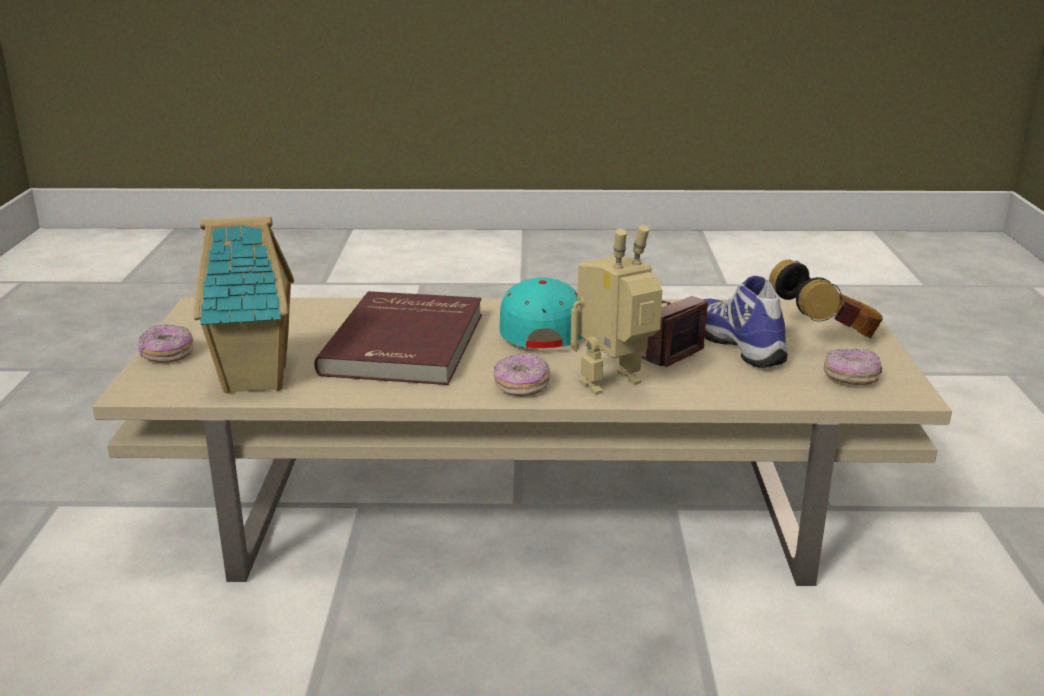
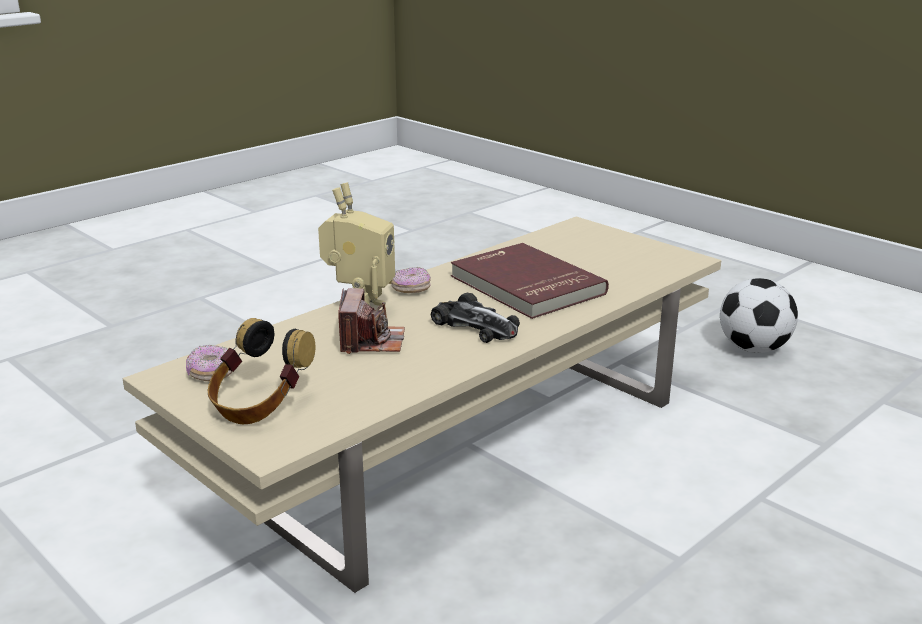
camera: 135 degrees right, 0 degrees up
donut [138,324,194,363] -> none
toy house [193,216,294,394] -> none
turquoise cap [499,277,583,348] -> toy car [431,293,520,343]
shoe [703,276,788,368] -> none
none -> football [720,278,798,353]

